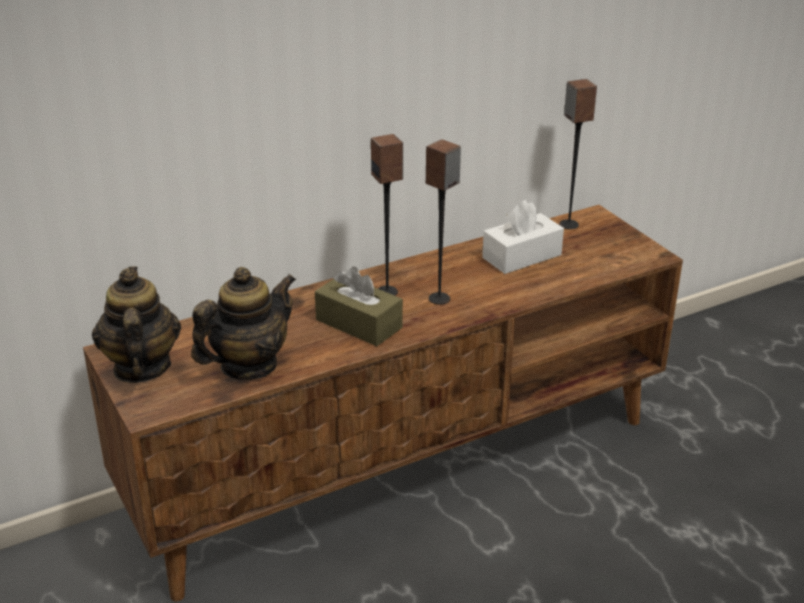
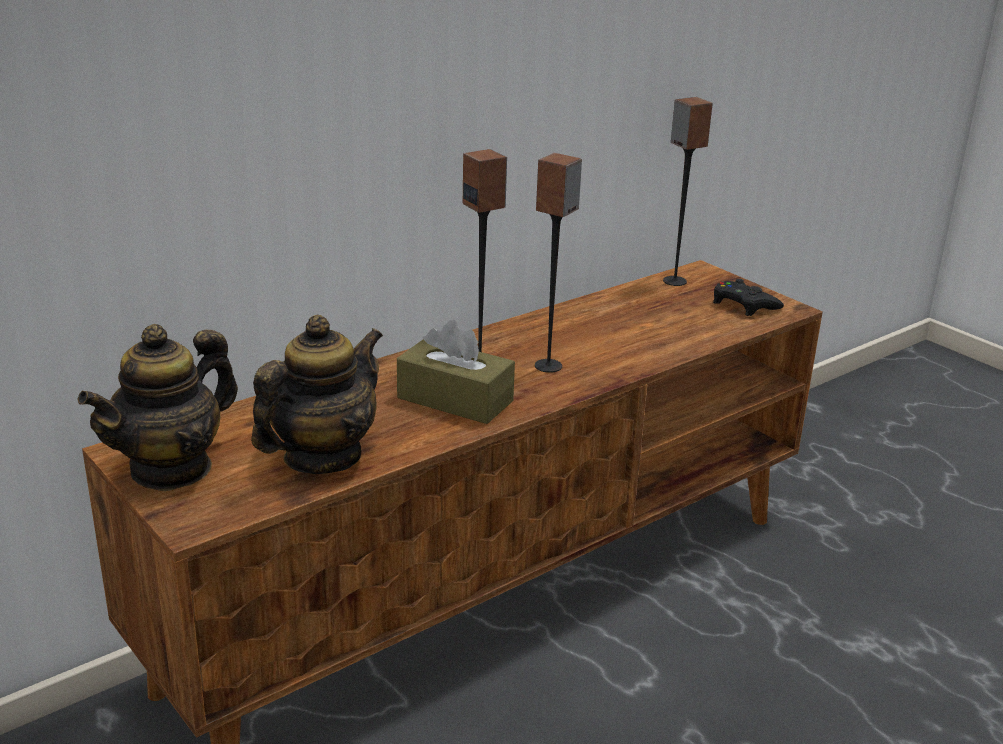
camera: 10 degrees left, 5 degrees down
teapot [92,266,181,383] -> teapot turned 120 degrees counterclockwise [77,324,238,491]
white tissue box [482,200,564,274] -> none
none -> black game controller [713,279,784,316]

